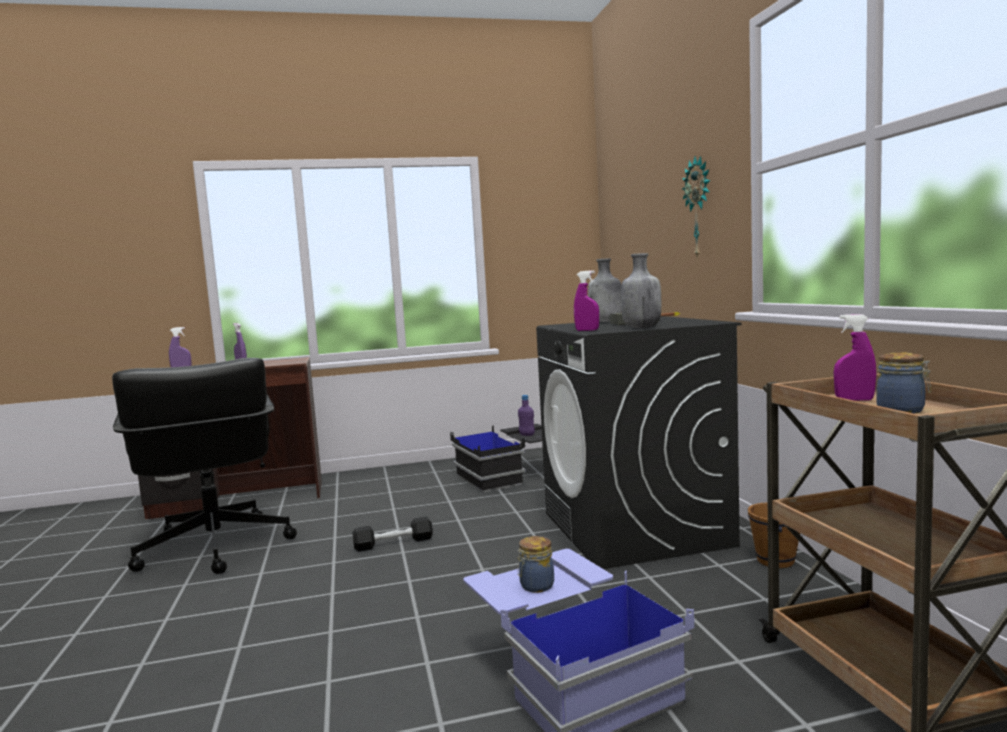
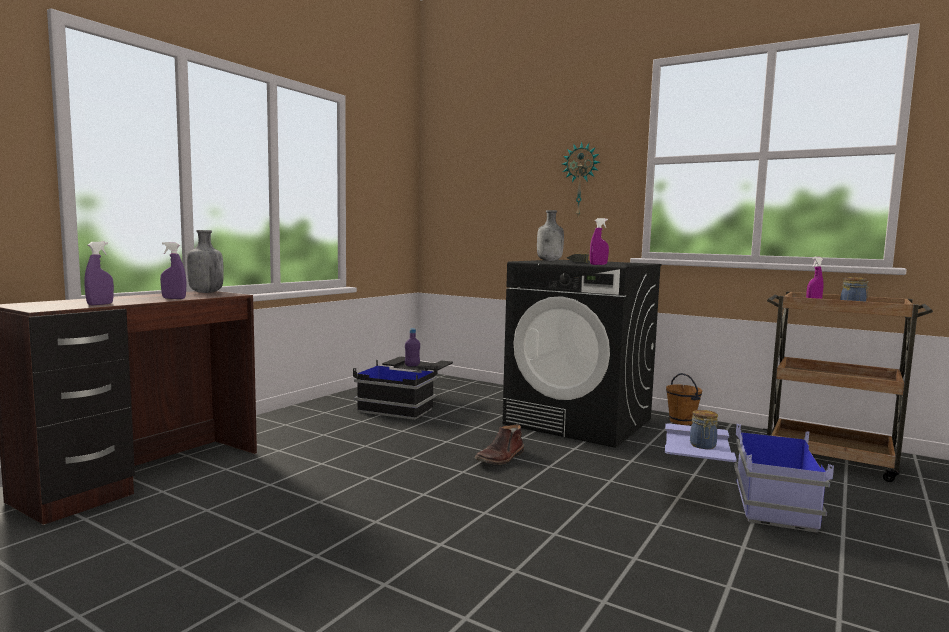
camera: 45 degrees left, 0 degrees up
black office chair [112,358,297,574] -> none
black dumbbell [352,517,433,551] -> none
grey bottle [621,253,661,328] -> grey bottle moved to [187,230,224,293]
none -> brown boot [475,424,524,465]

